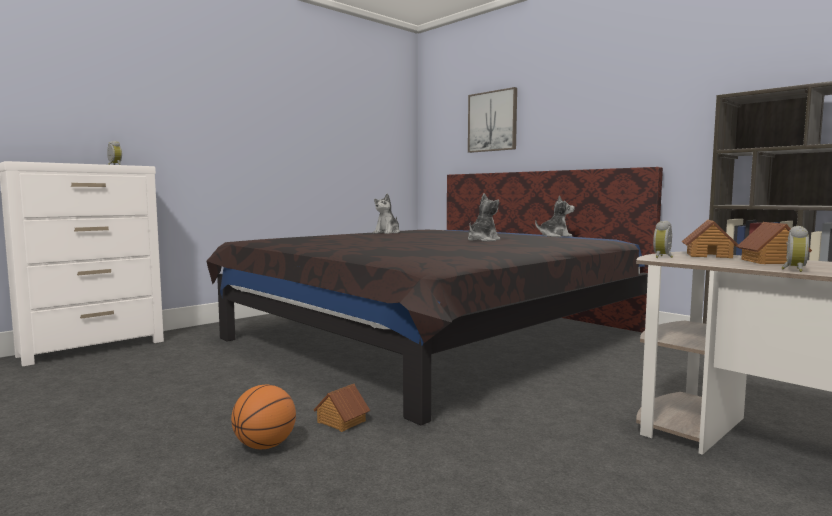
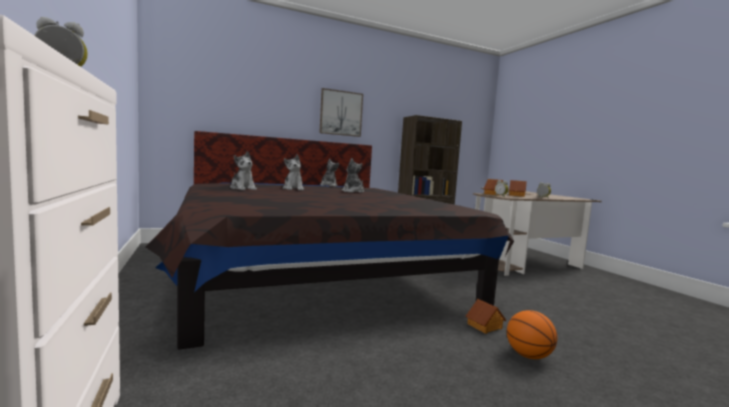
camera: 70 degrees left, 0 degrees up
picture [468,87,517,153] -> picture moved to [319,88,363,137]
none -> plush toy [283,155,304,190]

